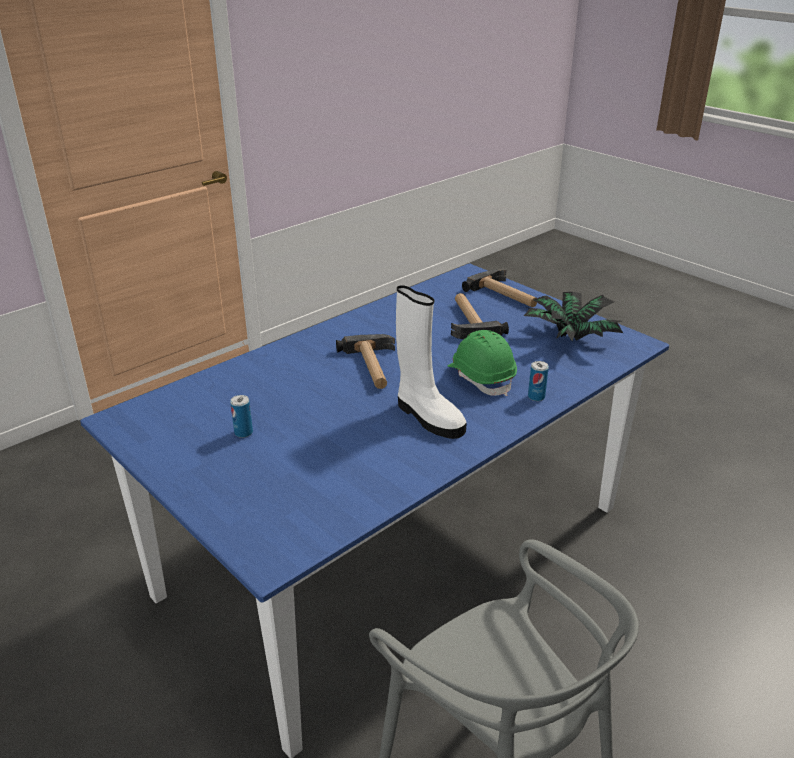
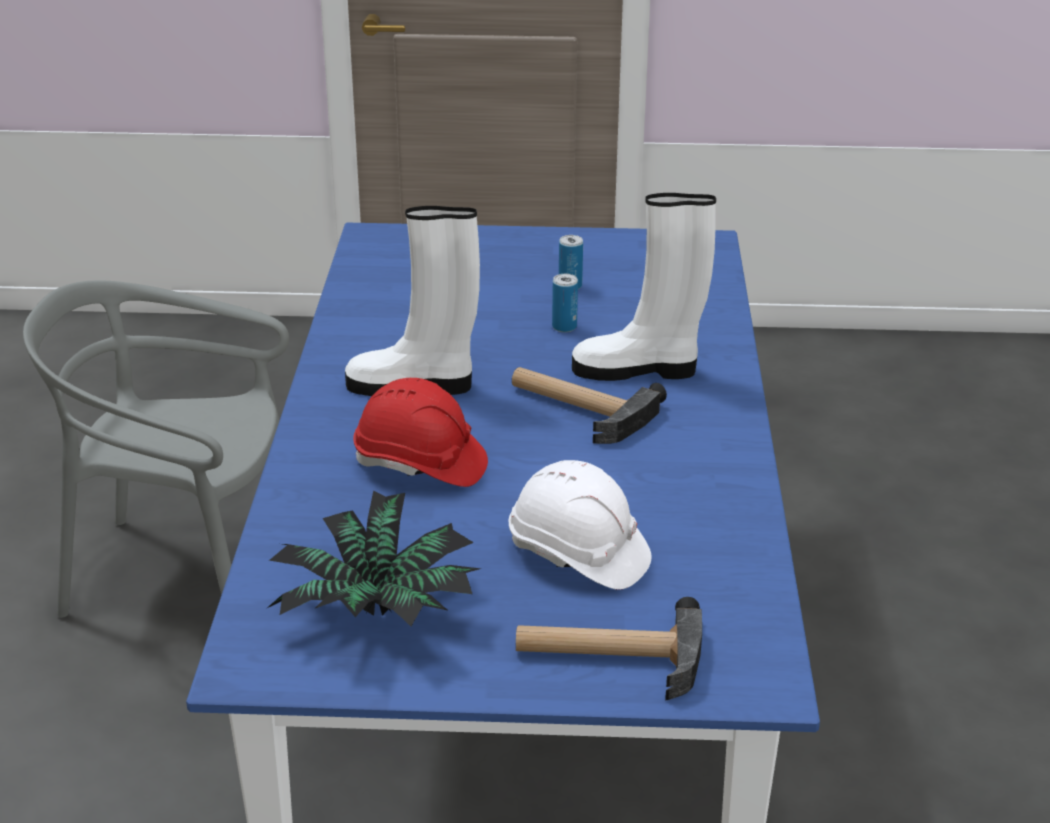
camera: 135 degrees right, 0 degrees up
green hard hat [448,330,517,396] -> red hard hat [353,378,488,487]
hammer [451,293,509,339] -> white hard hat [508,460,651,590]
can [528,361,549,401] -> can moved to [552,274,578,332]
none -> white boot [572,193,716,381]

